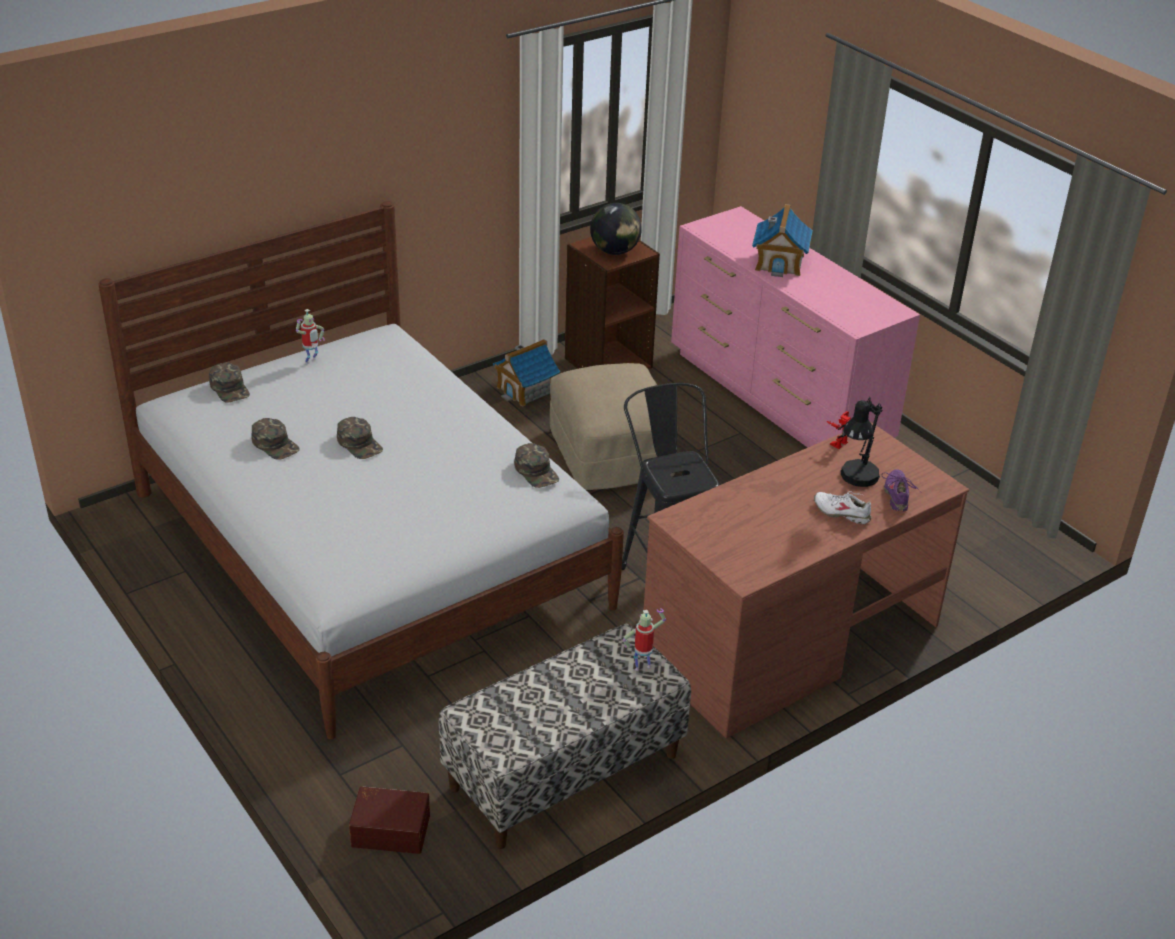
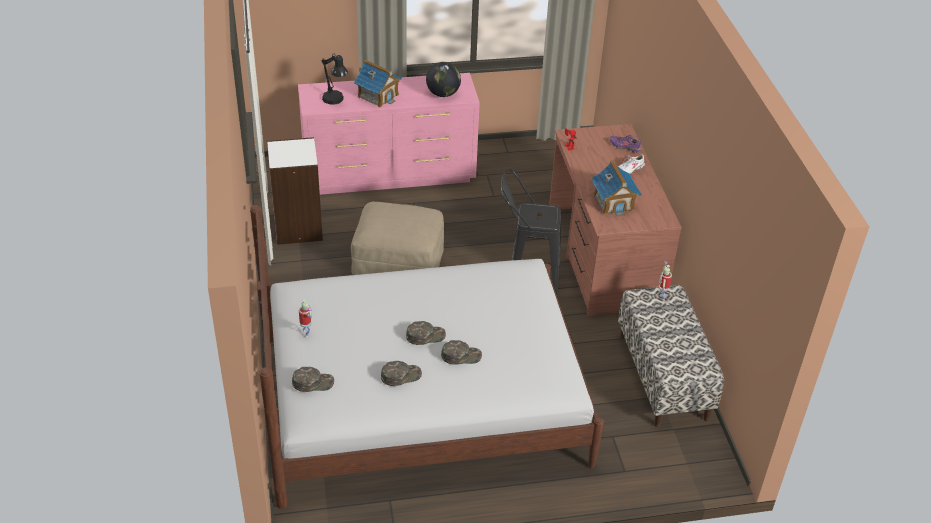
camera: 65 degrees left, 5 degrees up
brown storage box [349,786,430,854] -> none
toy house [493,339,560,407] -> toy house moved to [591,161,641,216]
green cap [514,443,559,488] -> green cap moved to [441,340,482,365]
brown bookcase [565,237,660,369] -> white bookcase [267,137,323,245]
globe [590,203,642,255] -> globe moved to [426,62,461,97]
black table lamp [840,397,882,487] -> black table lamp moved to [322,53,348,105]

